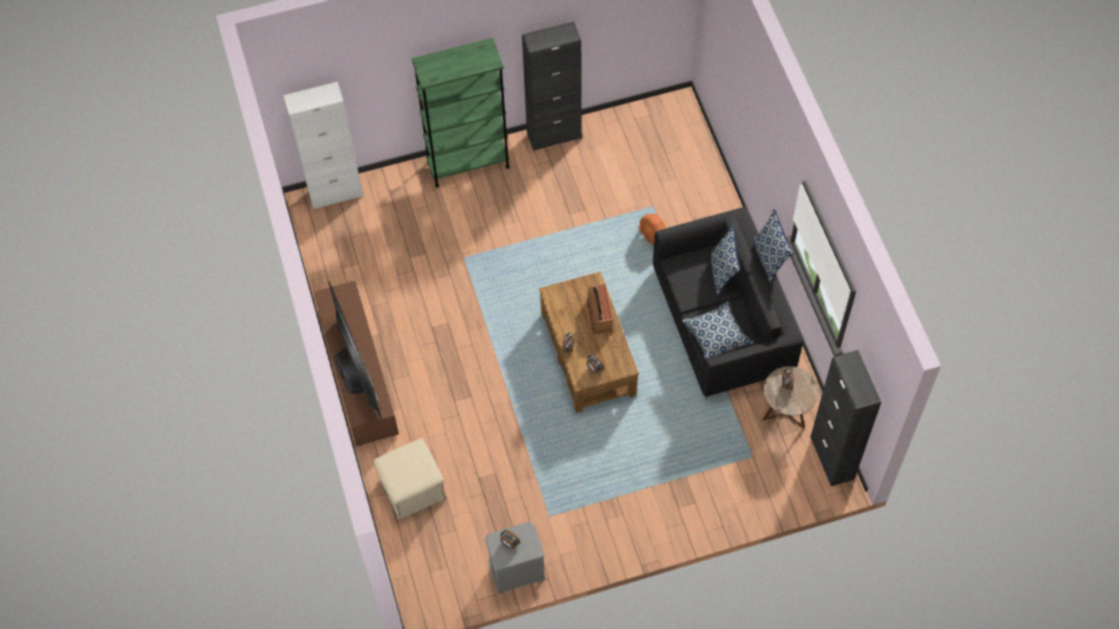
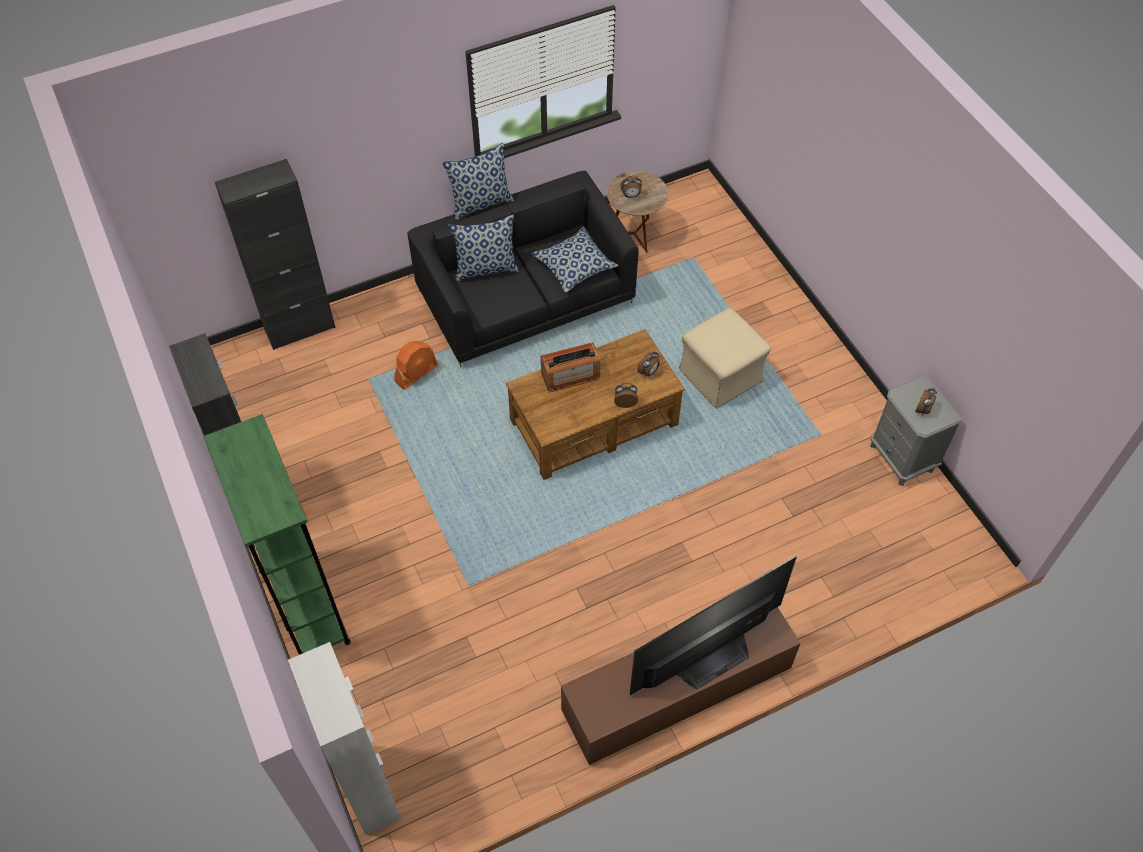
camera: 100 degrees left, 5 degrees down
beige ottoman [373,438,446,520] -> beige ottoman moved to [679,308,771,409]
black cabinet [810,350,881,486] -> black cabinet moved to [215,159,336,350]

